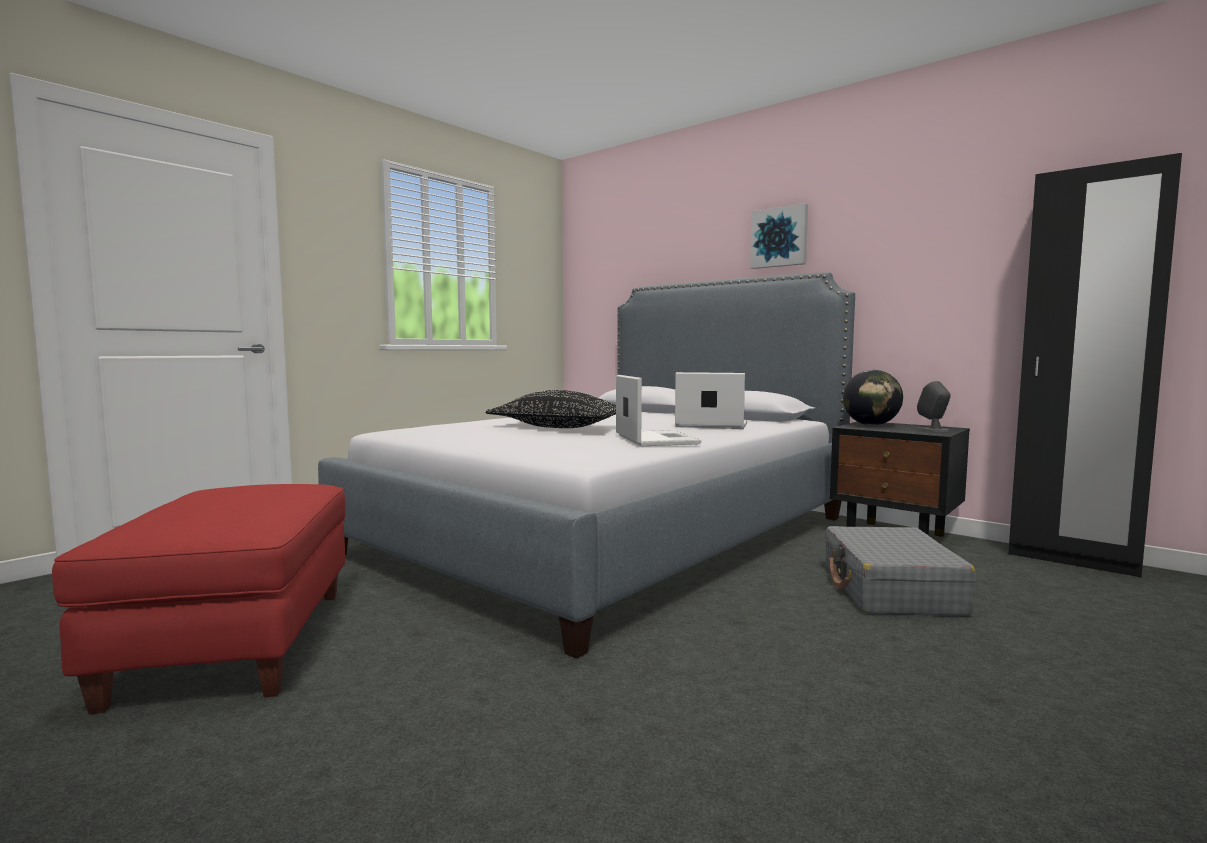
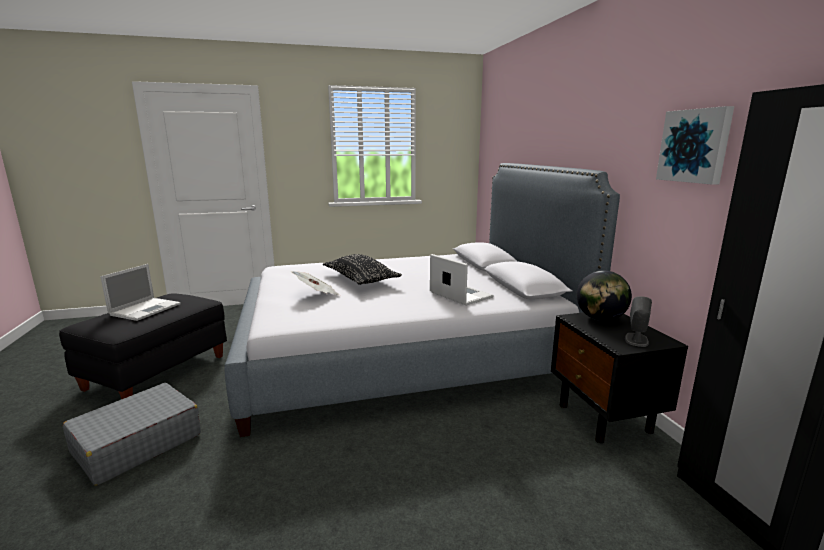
camera: 35 degrees right, 10 degrees up
red ottoman [52,484,346,714] -> black ottoman [59,293,227,399]
laptop [616,375,701,446] -> laptop moved to [101,264,181,321]
picture [750,203,808,269] -> picture moved to [656,106,734,185]
grey suitcase [825,526,976,616] -> grey suitcase moved to [63,383,201,486]
none -> newspaper [291,271,340,295]

